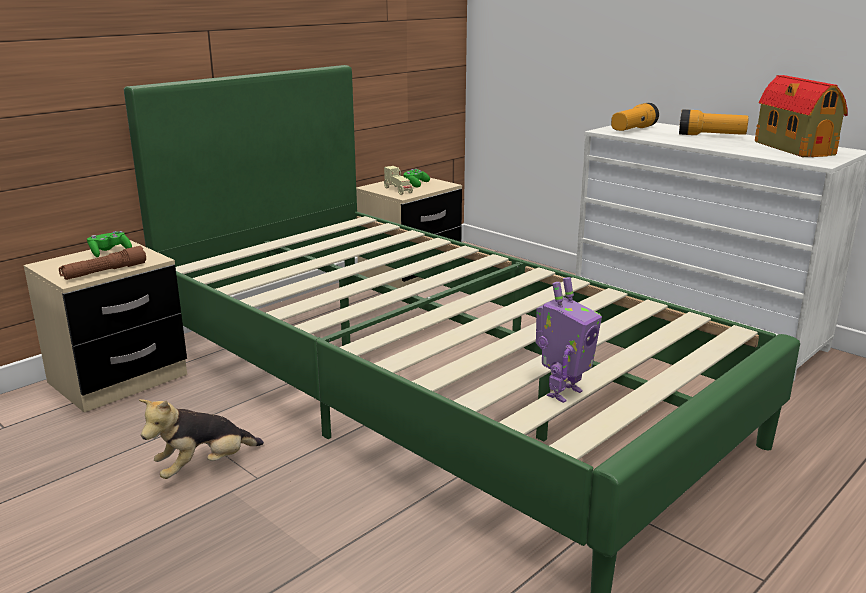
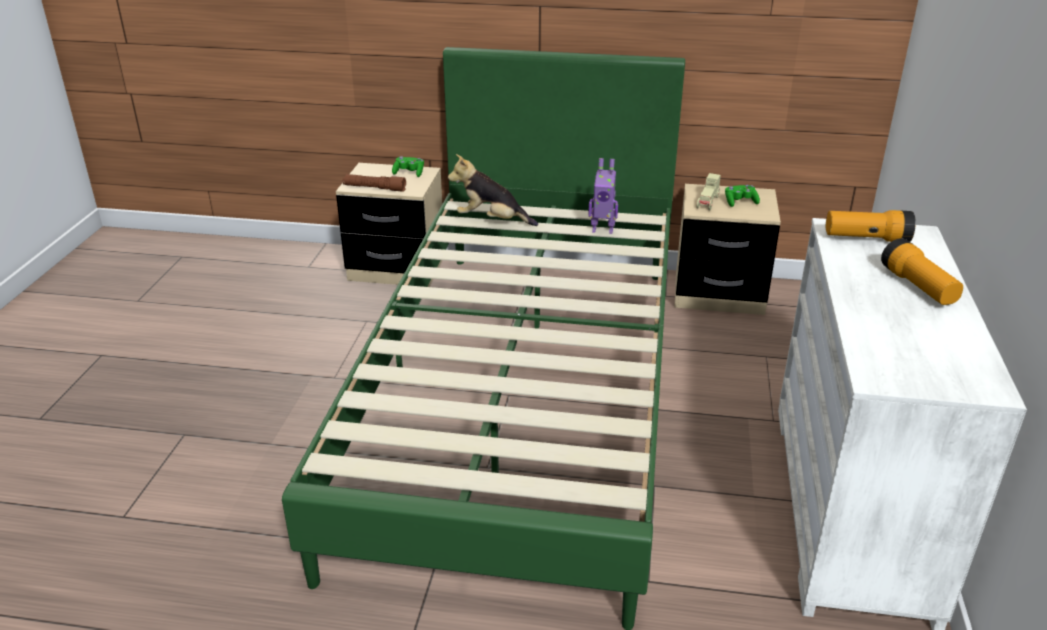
camera: 55 degrees right, 10 degrees up
plush toy [139,399,264,479] -> plush toy moved to [448,154,538,226]
toy robot [536,277,602,403] -> toy robot moved to [588,158,618,234]
toy house [755,75,848,157] -> none

